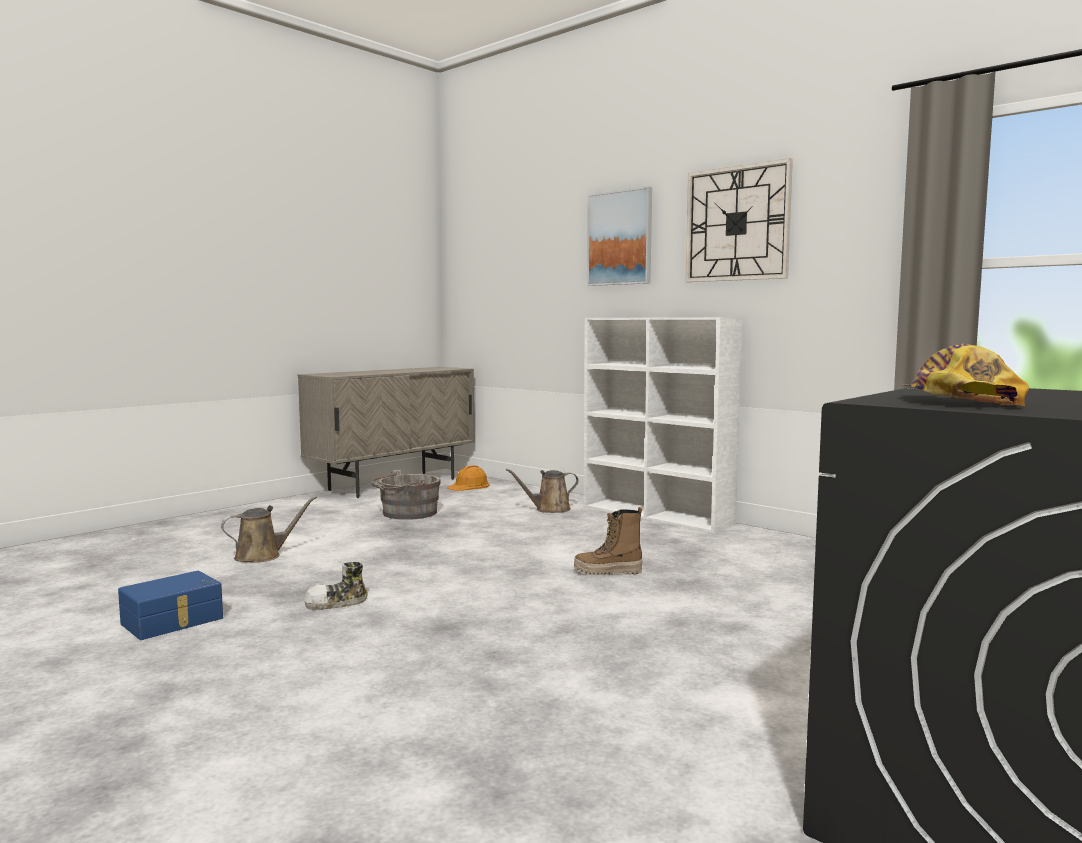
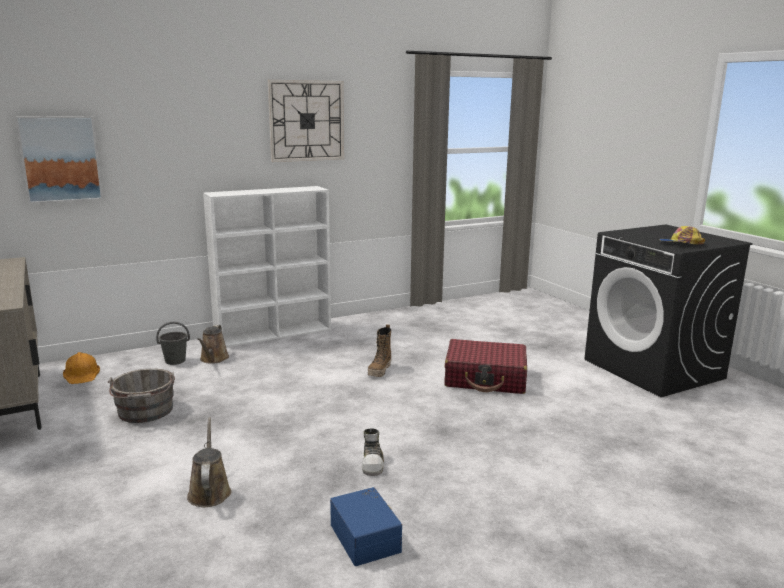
camera: 70 degrees left, 10 degrees up
picture [587,186,652,286] -> picture moved to [15,116,103,204]
none -> grey bucket [156,322,190,365]
none -> red suitcase [444,339,527,394]

